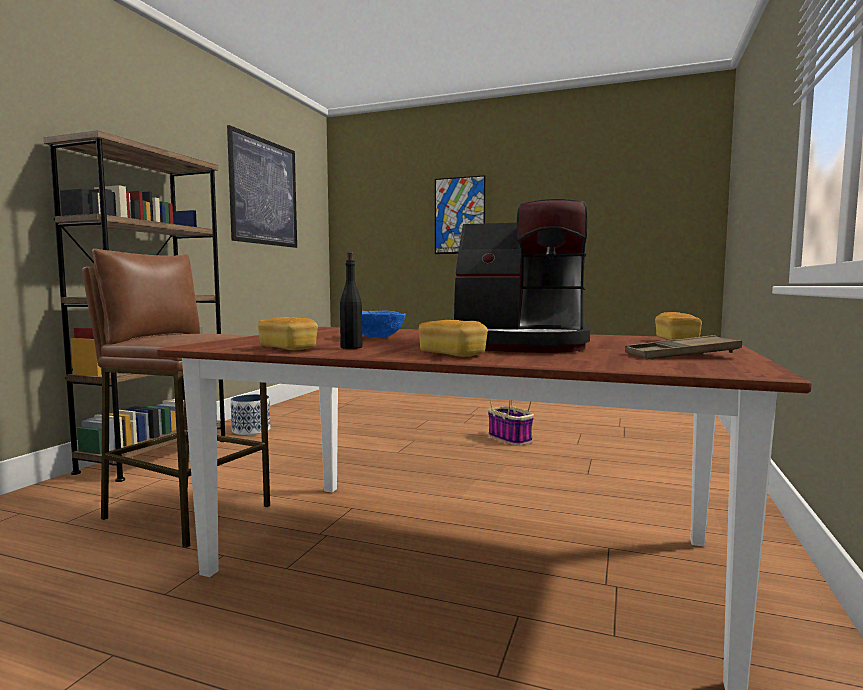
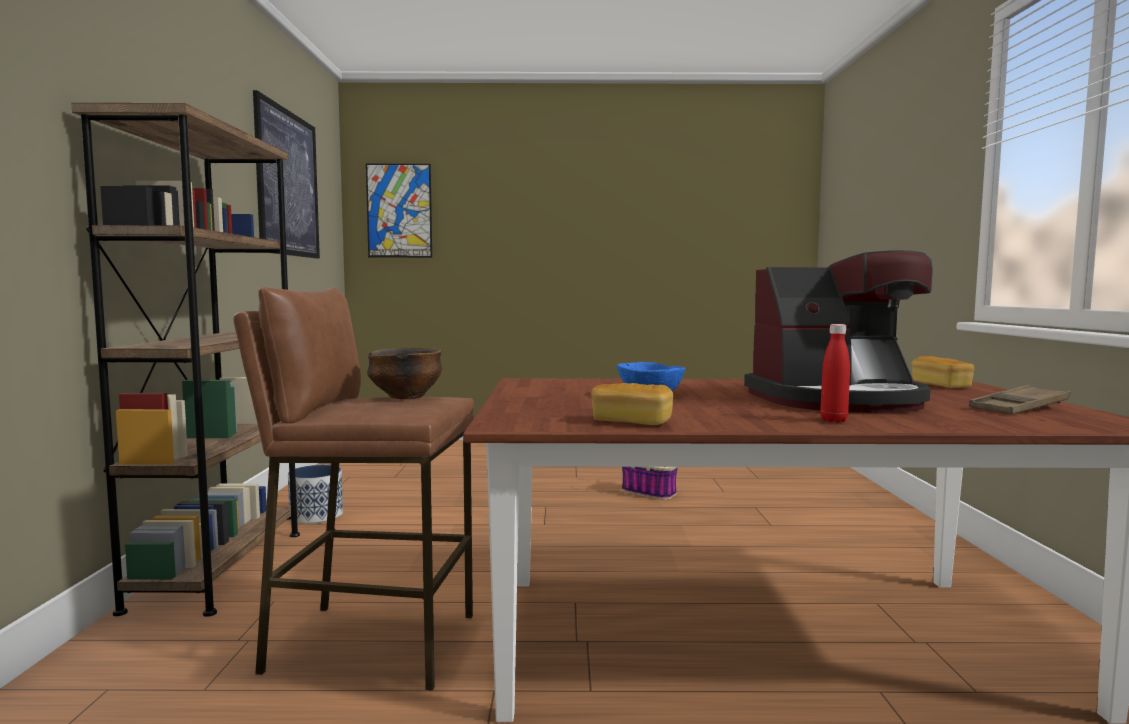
camera: 20 degrees left, 0 degrees up
black bottle [340,252,362,349] -> none
bread [419,320,488,357] -> red bottle [820,324,850,423]
picture [435,175,486,254] -> picture moved to [366,164,432,258]
none -> bowl [367,348,442,399]

